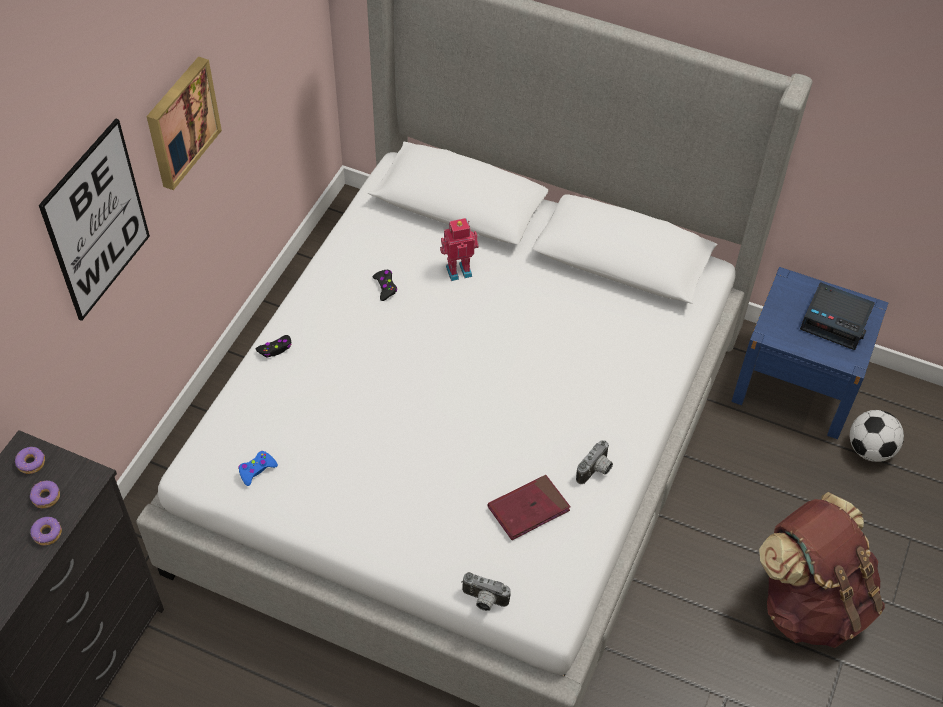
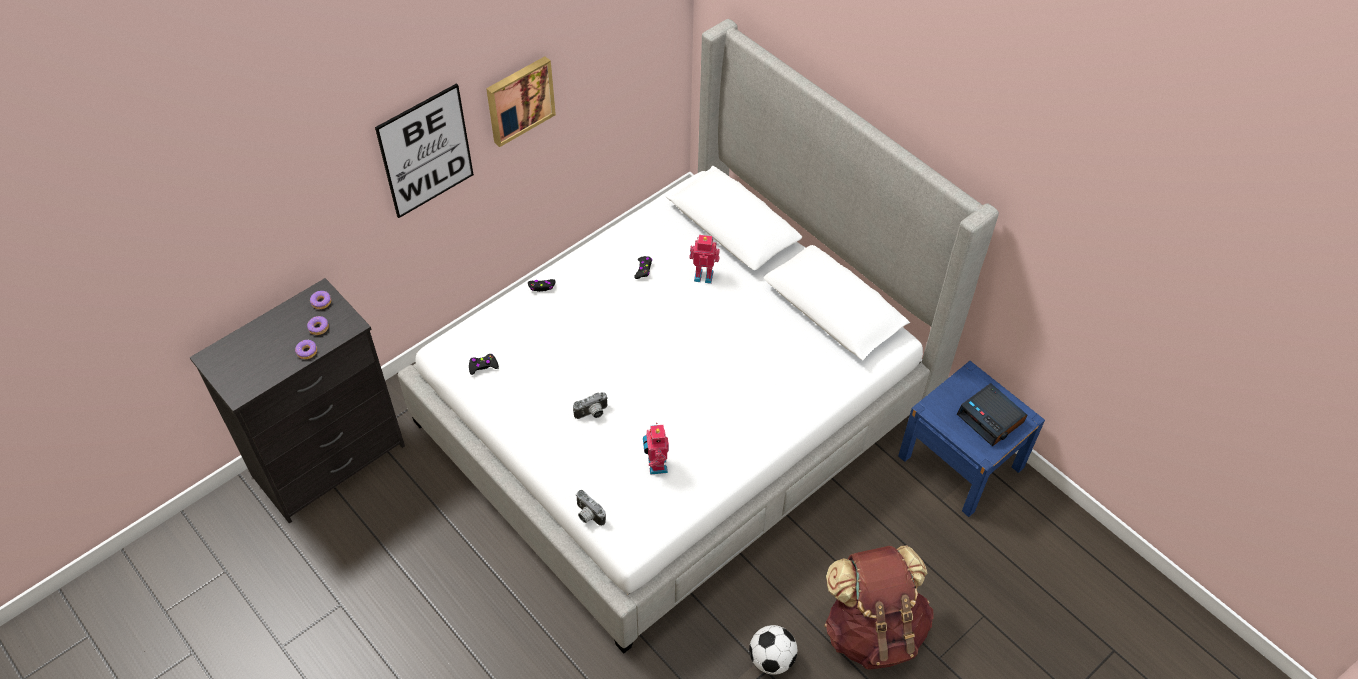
camera: 25 degrees right, 0 degrees up
blue game controller [238,451,278,486] -> black game controller [469,354,499,375]
red book [488,475,571,540] -> toy robot [643,423,669,475]
camera [576,440,613,484] -> camera moved to [573,392,608,419]
football [850,410,904,462] -> football moved to [749,625,797,675]

